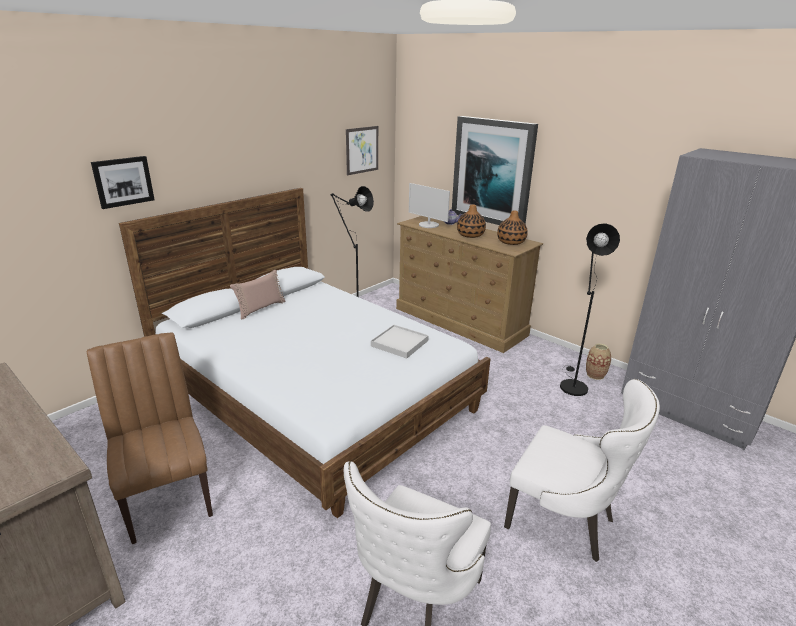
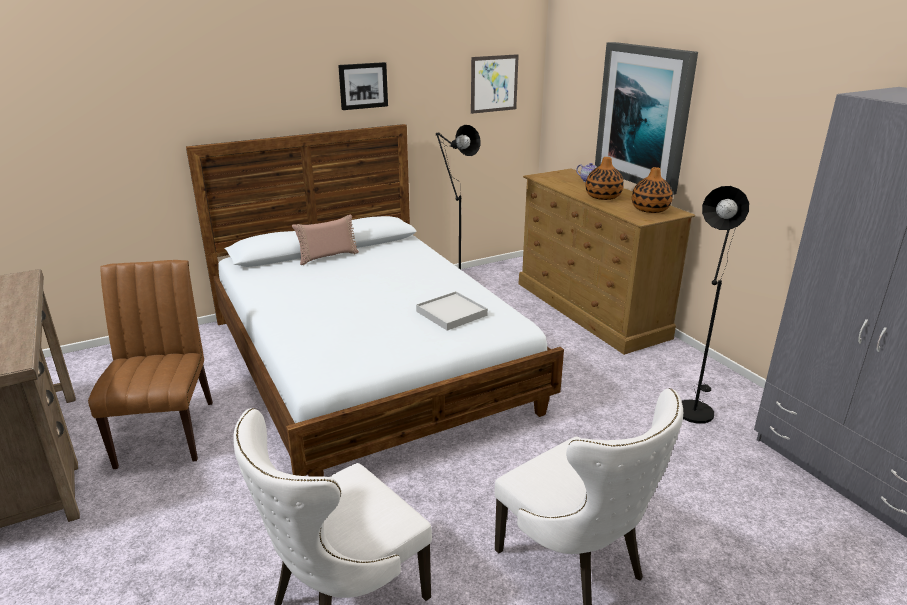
camera: 20 degrees right, 0 degrees up
picture [91,156,155,209] -> picture moved to [338,62,388,110]
monitor [409,183,450,228] -> none
vase [586,343,611,380] -> none

